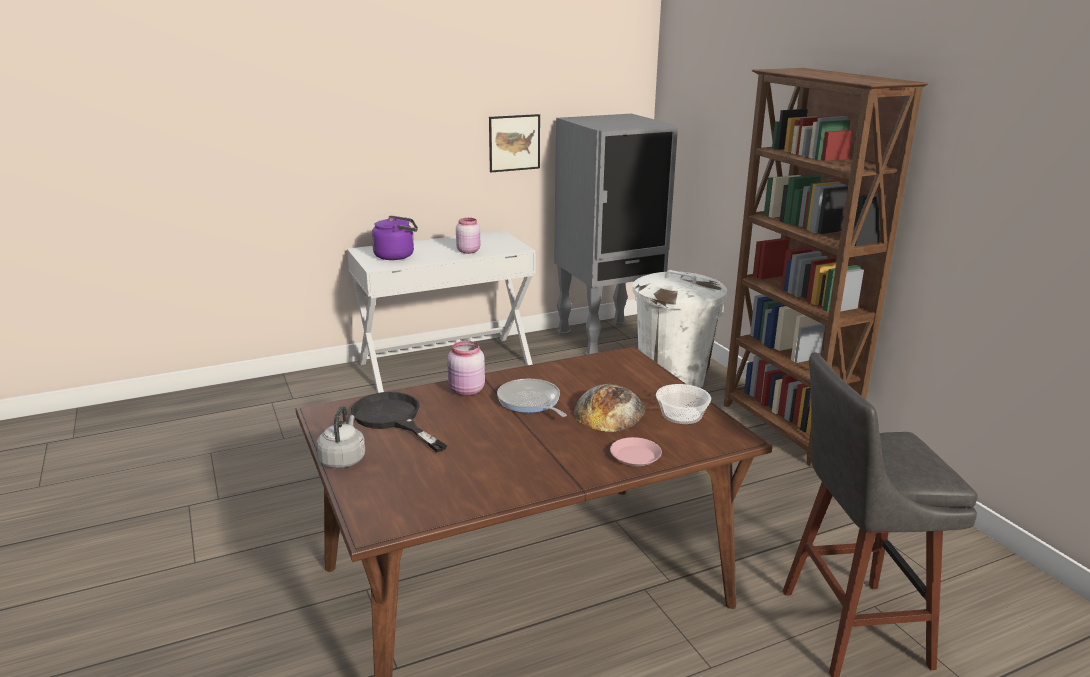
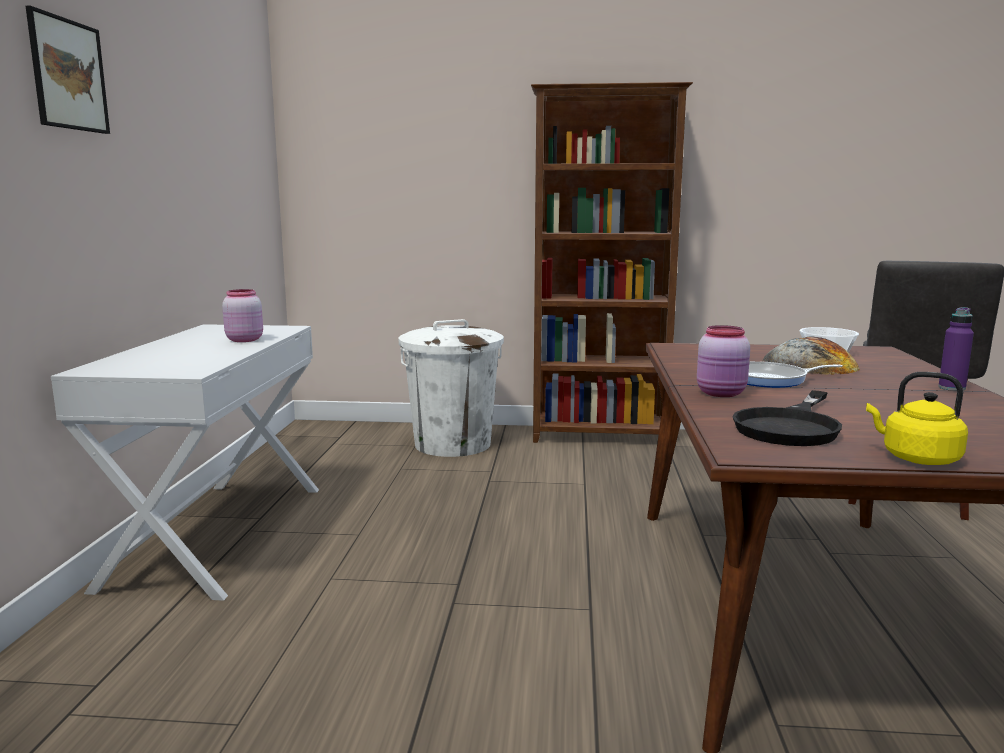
camera: 60 degrees left, 10 degrees down
grey kettle [316,406,365,468] -> yellow kettle [866,372,968,465]
black frying pan [351,392,447,452] -> black frying pan turned 45 degrees counterclockwise [732,390,842,446]
purple kettle [372,215,418,260] -> none
picture [489,114,540,172] -> picture moved to [26,6,110,134]
grey cabinet [554,114,678,355] -> none
pink plate [610,437,662,466] -> none
none -> purple bottle [938,307,974,391]

